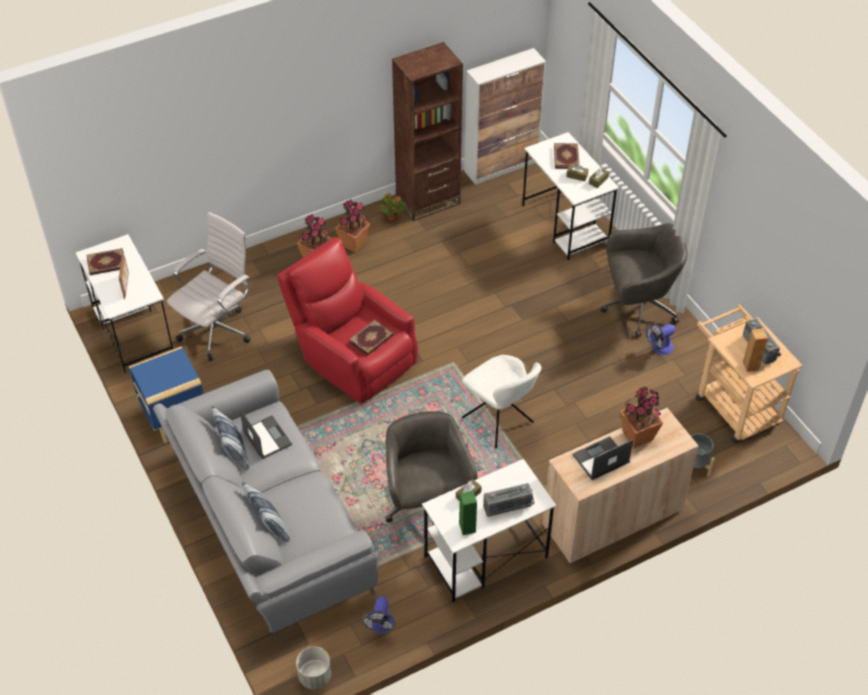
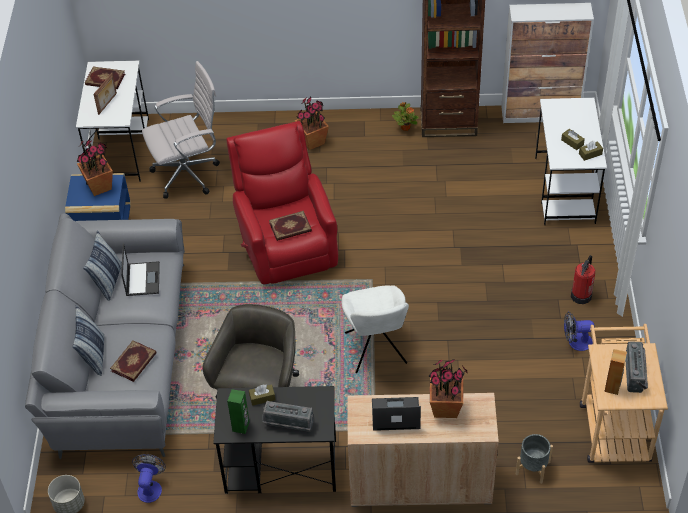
camera: 30 degrees right, 0 degrees up
potted plant [335,199,370,253] -> potted plant moved to [77,139,113,196]
fan [361,596,395,634] -> fan turned 150 degrees clockwise [132,454,166,503]
white desk [422,459,556,602] -> black desk [213,386,336,494]
book [554,143,580,169] -> book moved to [110,340,157,382]
grey office chair [601,223,687,337] -> fire extinguisher [571,255,595,304]

